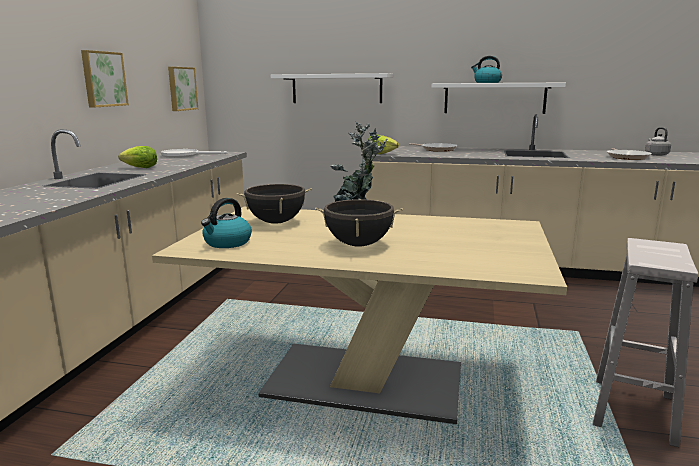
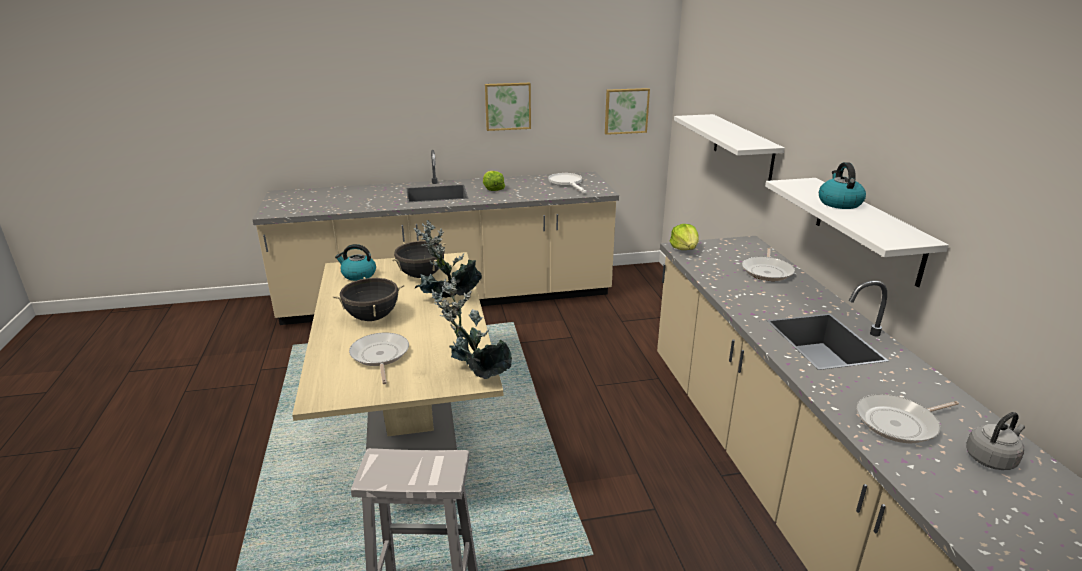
camera: 65 degrees right, 10 degrees up
none -> frying pan [349,333,409,384]
none -> potted plant [432,277,512,379]

